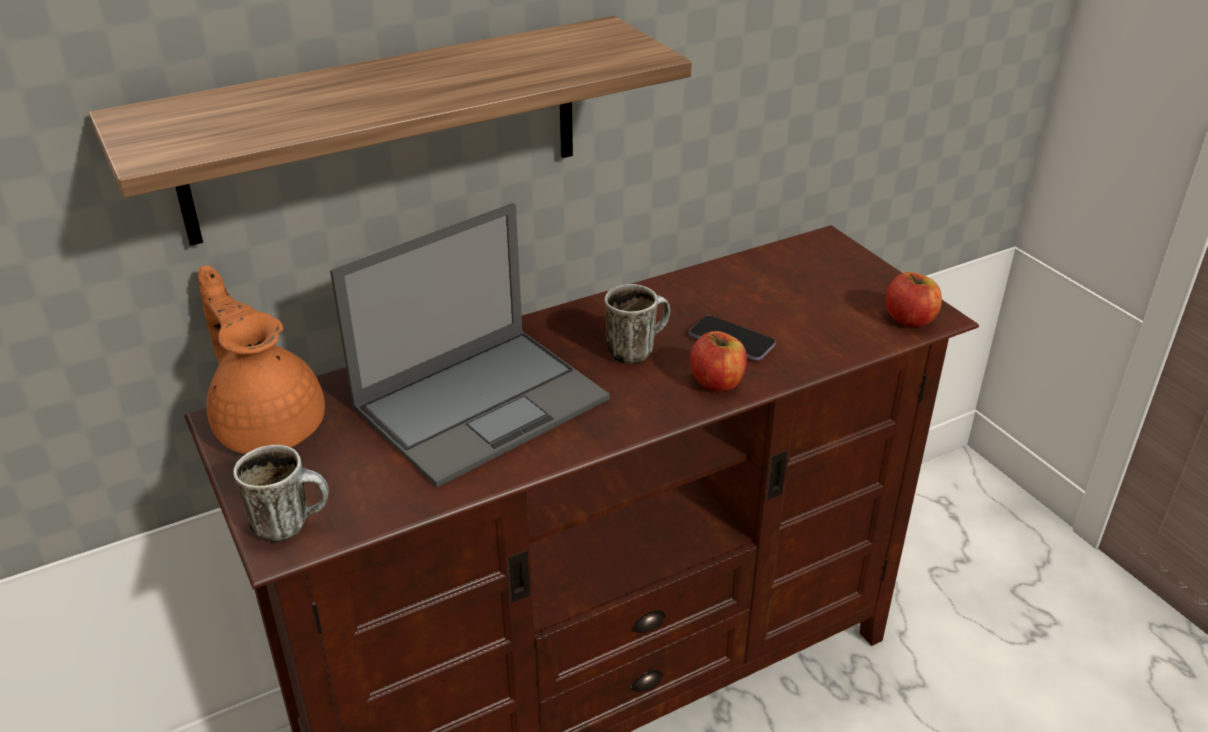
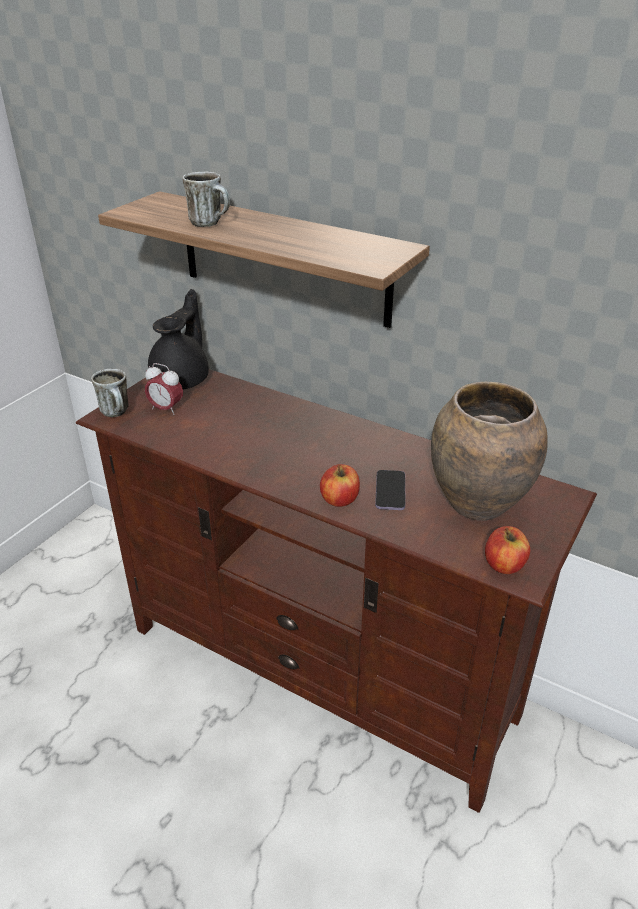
camera: 60 degrees right, 0 degrees up
orange teapot [198,265,325,454] -> black teapot [148,289,209,389]
laptop [330,203,610,487] -> none
mug [604,284,670,364] -> mug moved to [182,171,230,227]
none -> alarm clock [145,363,183,415]
none -> brown vase [431,382,548,521]

